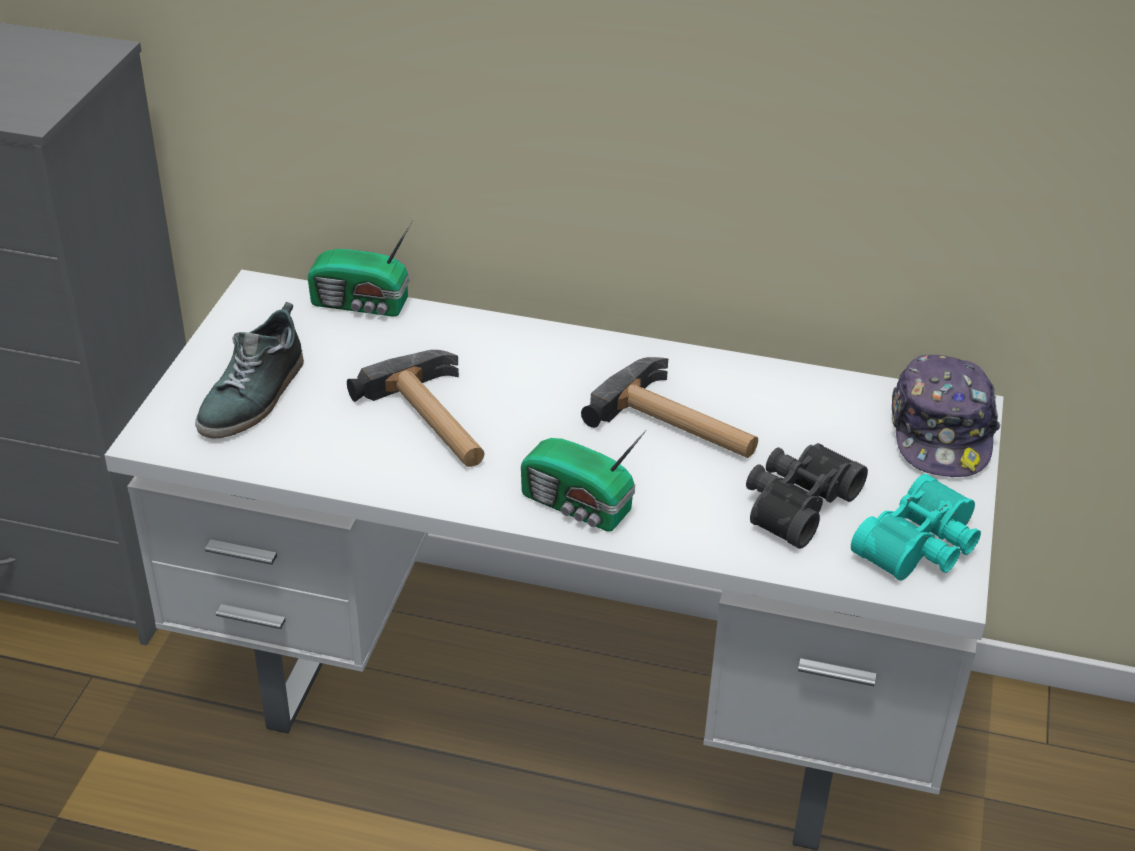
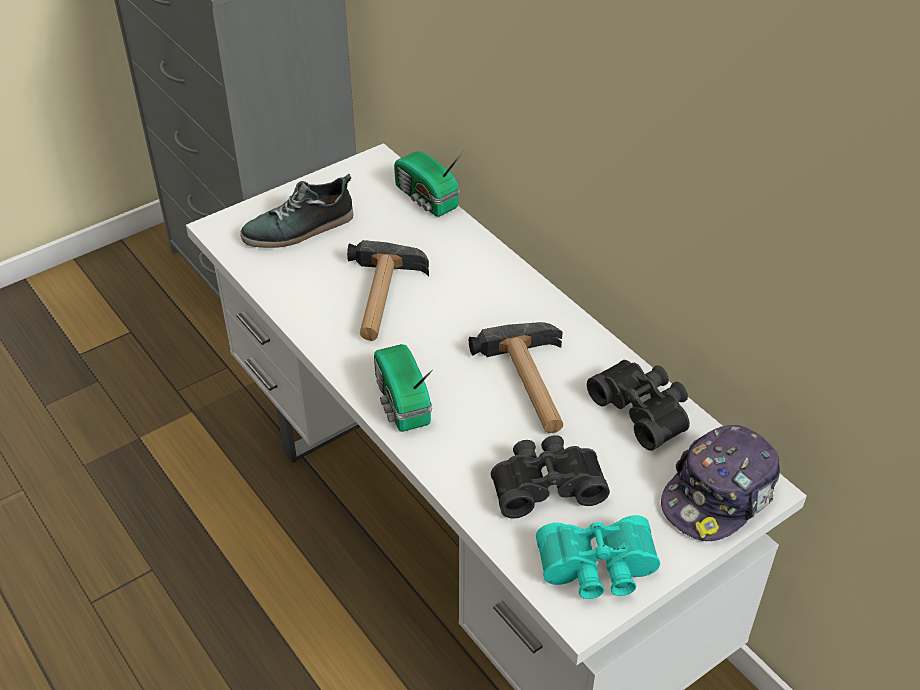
camera: 40 degrees right, 5 degrees up
none -> black binoculars [587,360,690,451]

